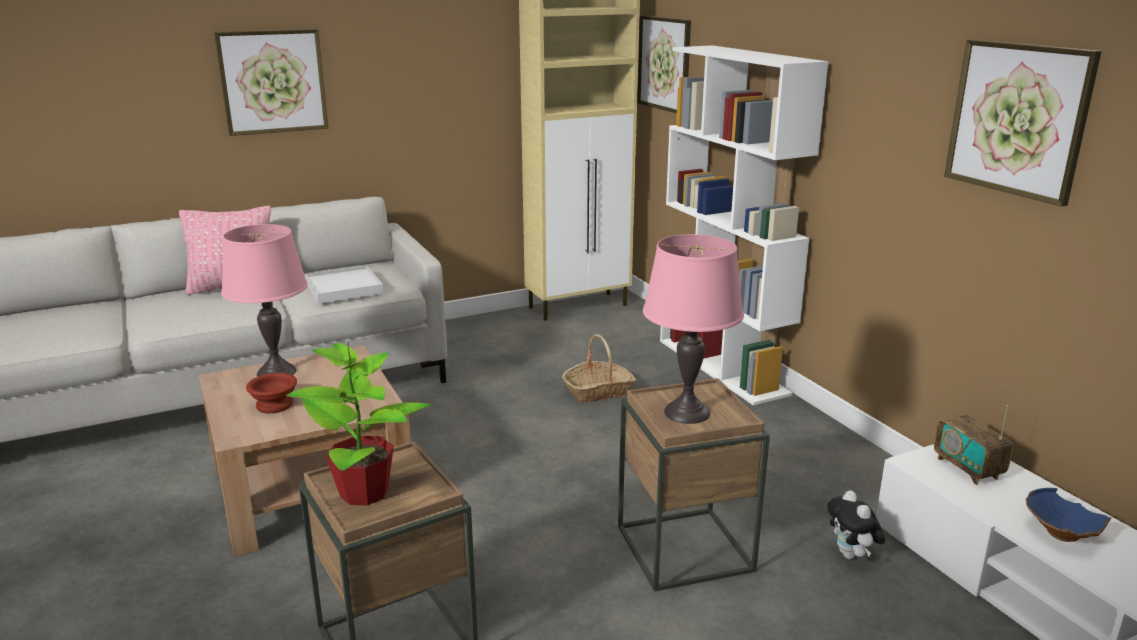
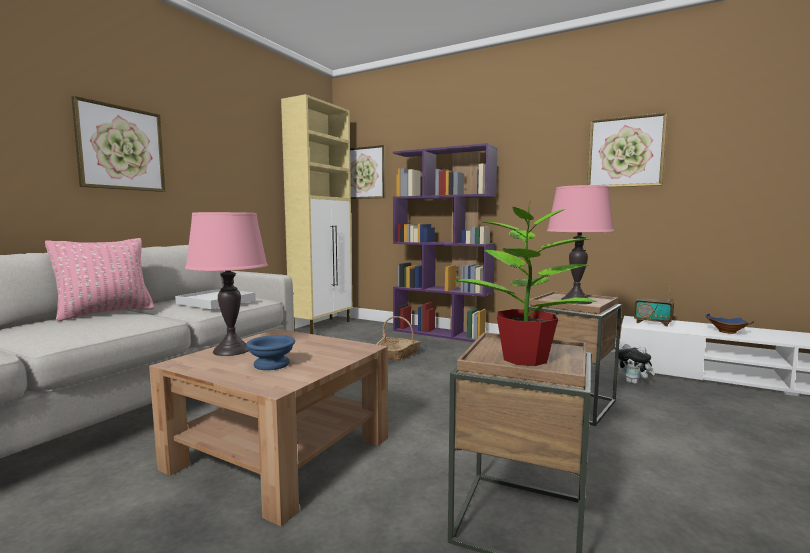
camera: 35 degrees left, 15 degrees down
brown bowl [246,373,297,413] -> blue bowl [246,335,295,370]
white bookcase [660,45,829,405] -> purple bookcase [393,143,498,342]

